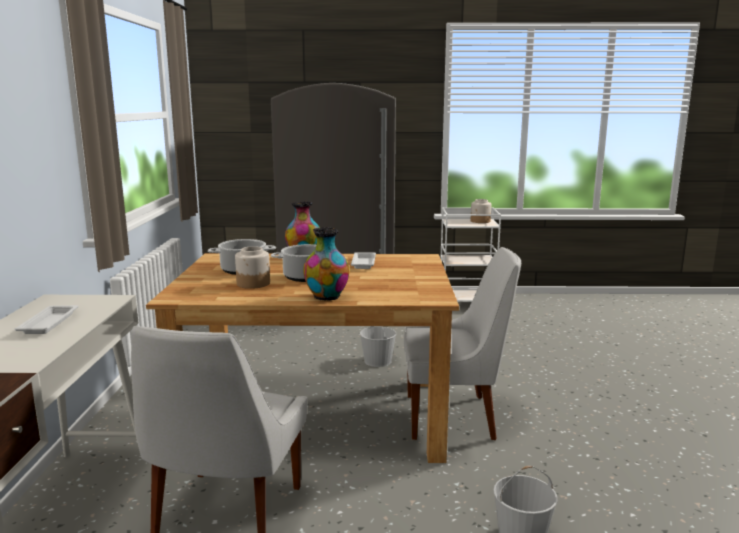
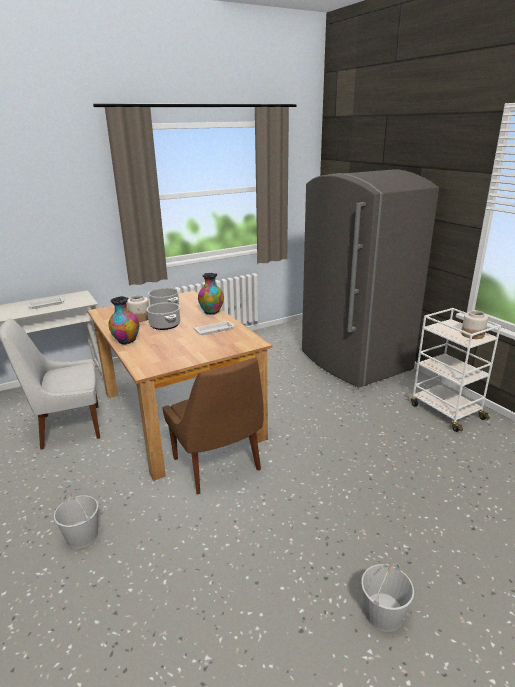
camera: 60 degrees right, 10 degrees up
white bucket [360,326,396,367] -> white bucket moved to [361,564,414,632]
white chair [404,247,521,440] -> brown chair [163,358,264,494]

